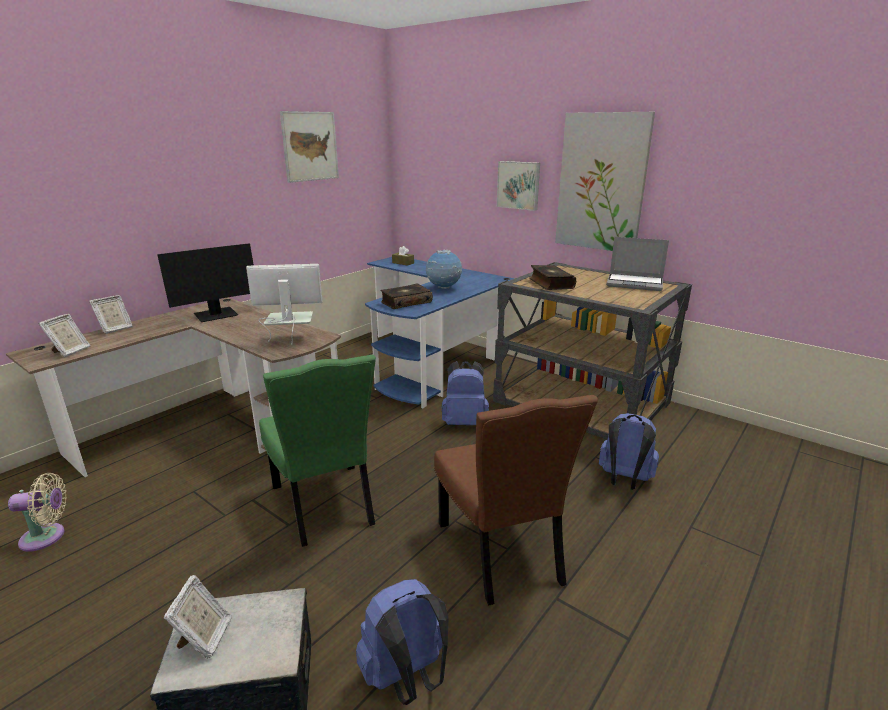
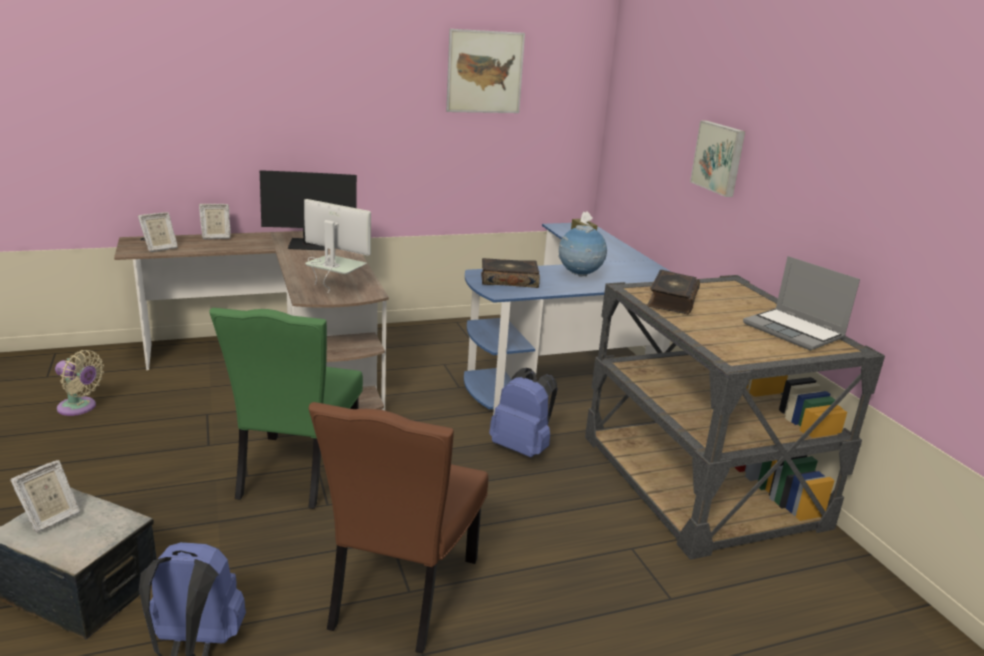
camera: 30 degrees right, 0 degrees up
picture [555,112,655,251] -> none
blue backpack [599,413,659,490] -> none

